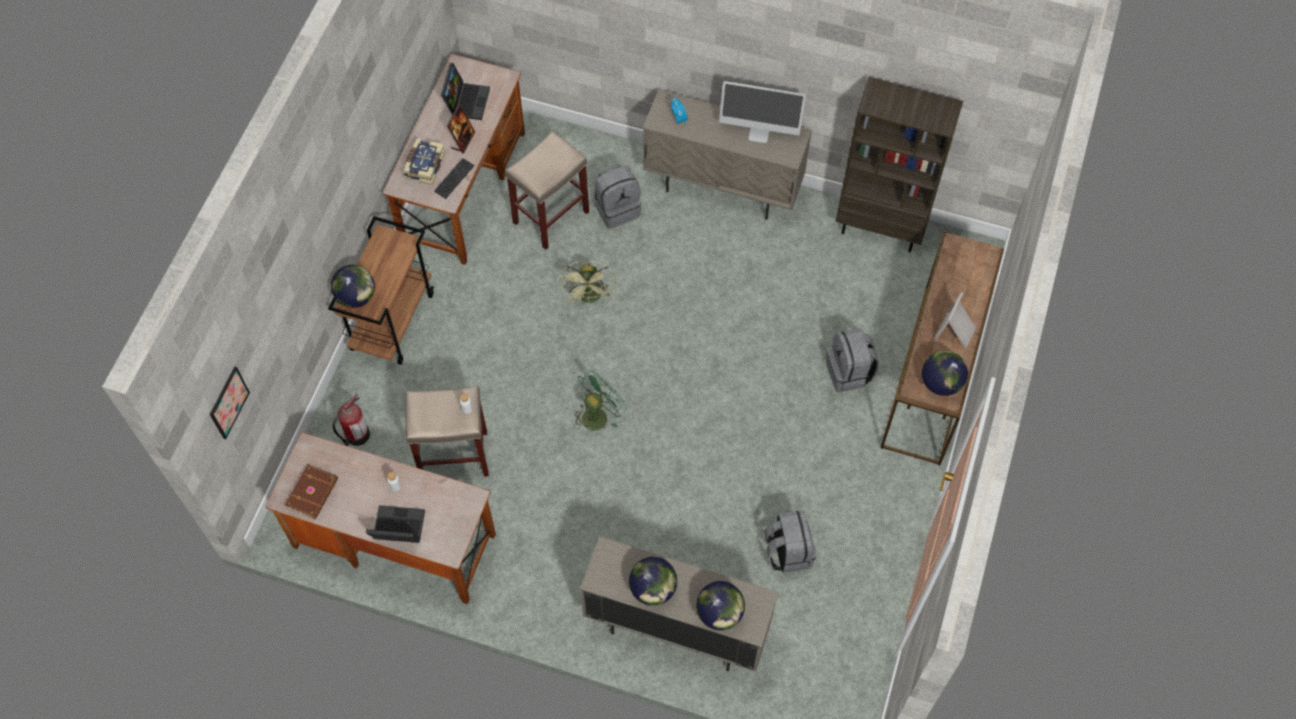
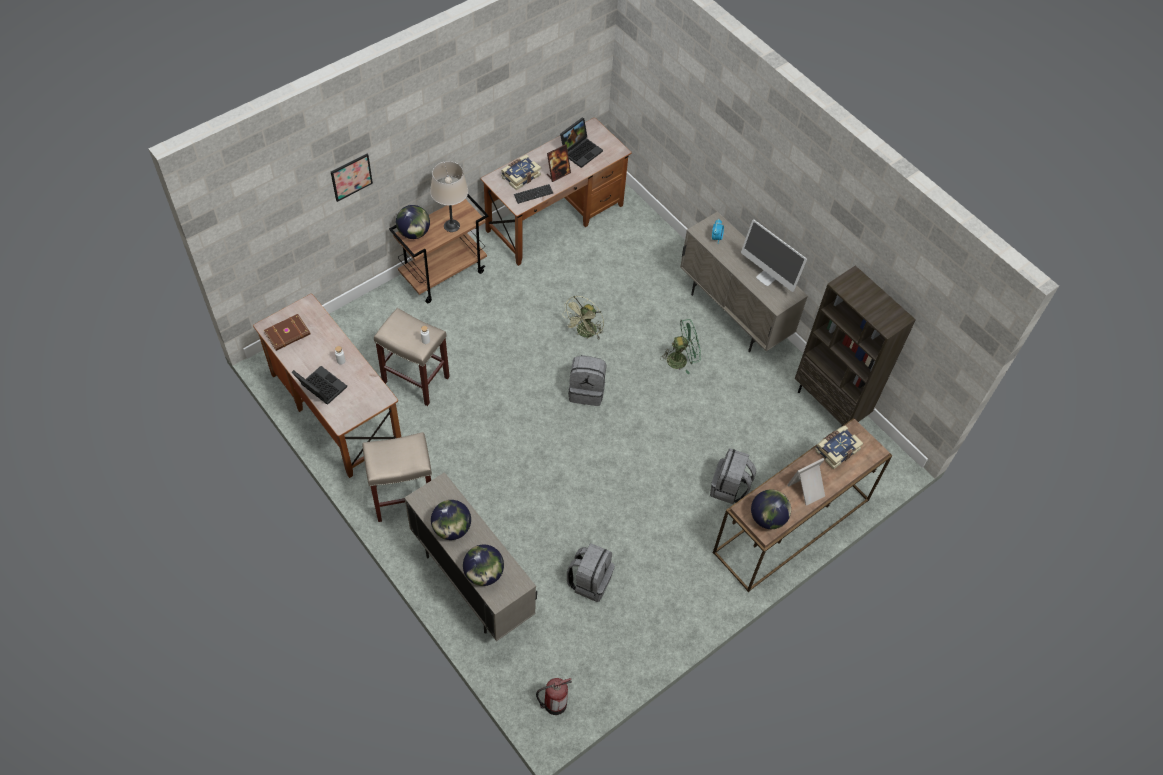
camera: 30 degrees right, 5 degrees down
picture [210,366,250,439] -> picture moved to [331,154,373,202]
fire extinguisher [332,394,370,446] -> fire extinguisher moved to [536,678,572,715]
beige stool [505,131,589,250] -> beige stool moved to [362,432,432,522]
green fan [574,369,627,431] -> green fan moved to [660,319,701,374]
grey backpack [594,166,641,229] -> grey backpack moved to [568,355,606,406]
none -> beige table lamp [430,161,468,232]
none -> book [815,426,863,469]

